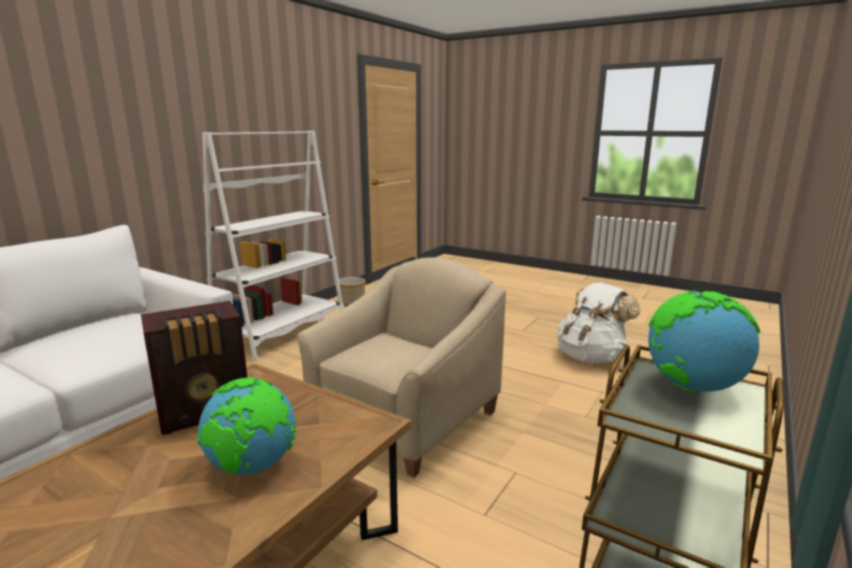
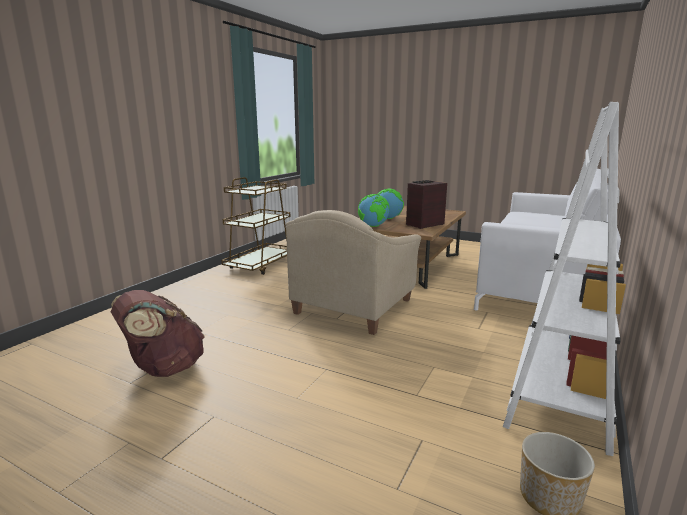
camera: 175 degrees right, 0 degrees up
white backpack [557,282,641,364] -> brown backpack [111,290,205,377]
globe [648,291,760,393] -> globe moved to [358,194,390,227]

